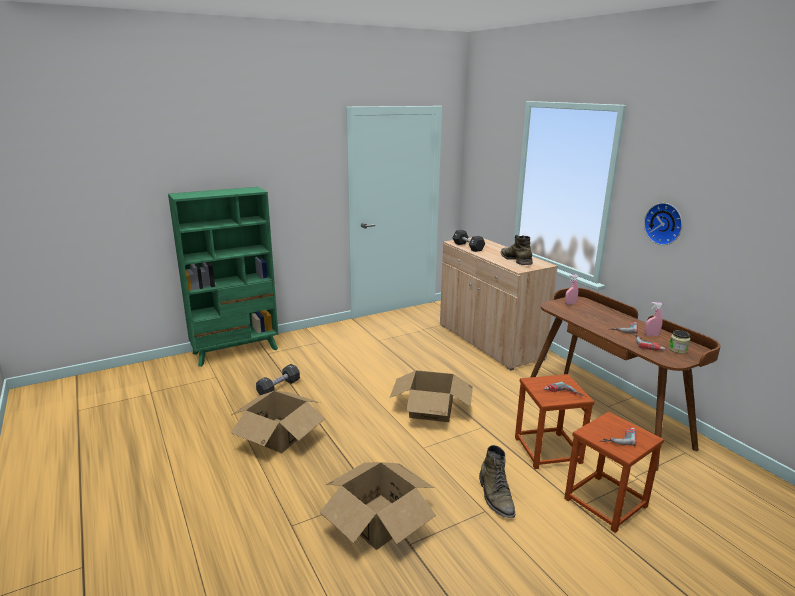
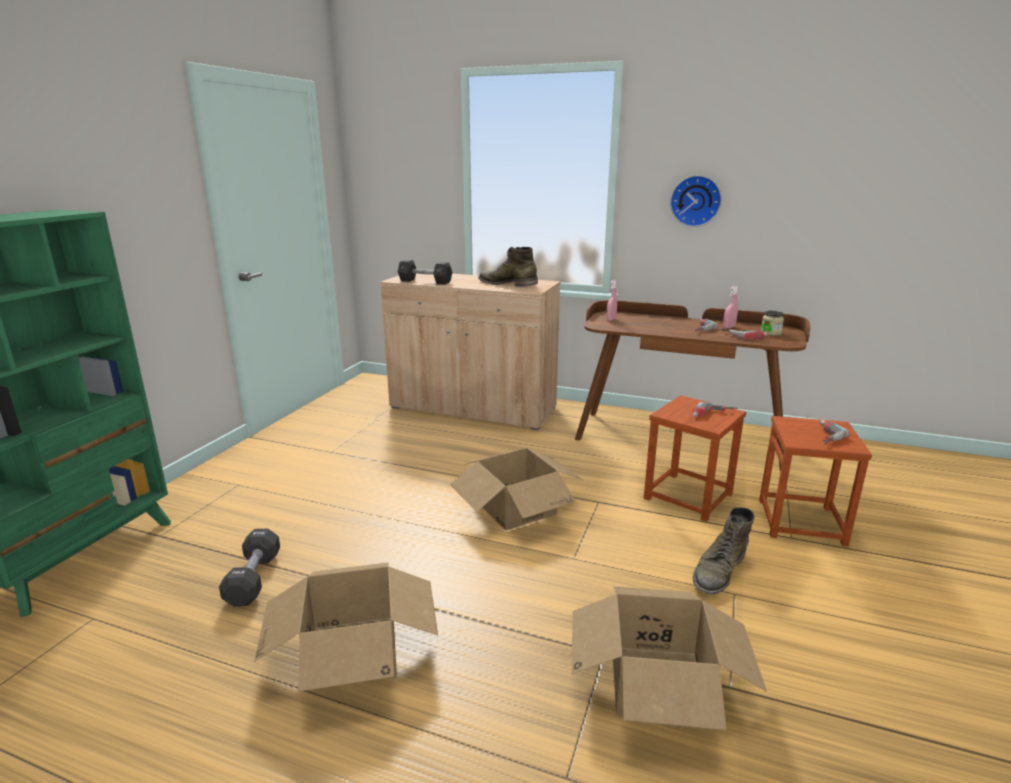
camera: 40 degrees left, 0 degrees up
green boot [479,445,515,518] -> green boot turned 90 degrees clockwise [693,507,755,595]

